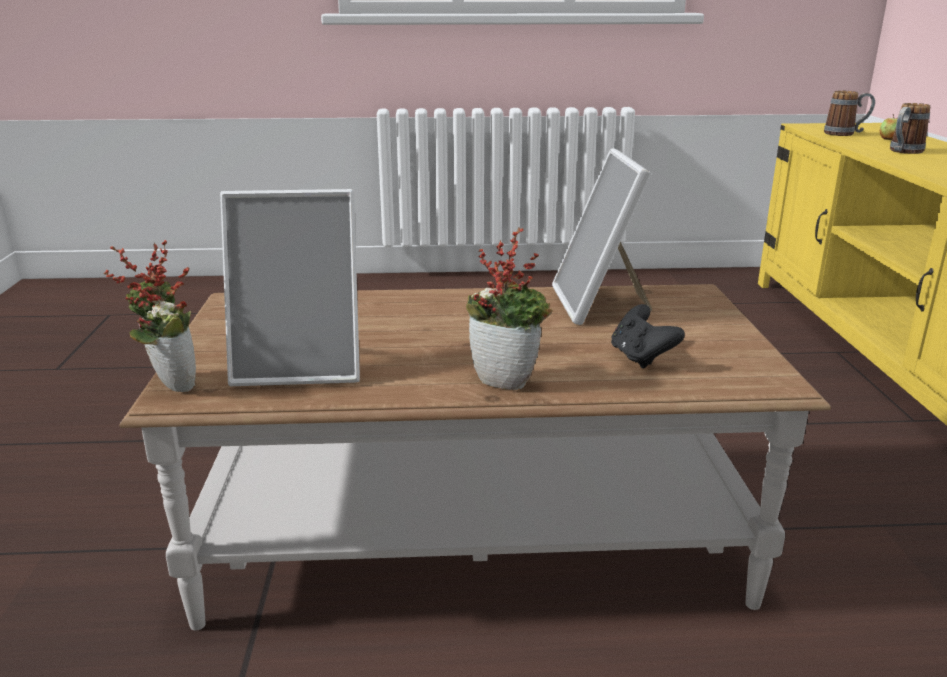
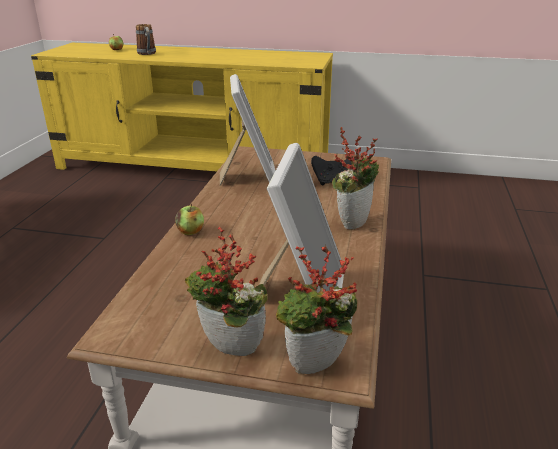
camera: 75 degrees left, 5 degrees up
picture frame [552,148,653,325] -> picture frame turned 105 degrees counterclockwise [220,74,276,186]
mug [824,91,875,136] -> none
none -> apple [175,204,204,235]
none -> potted plant [185,227,268,356]

